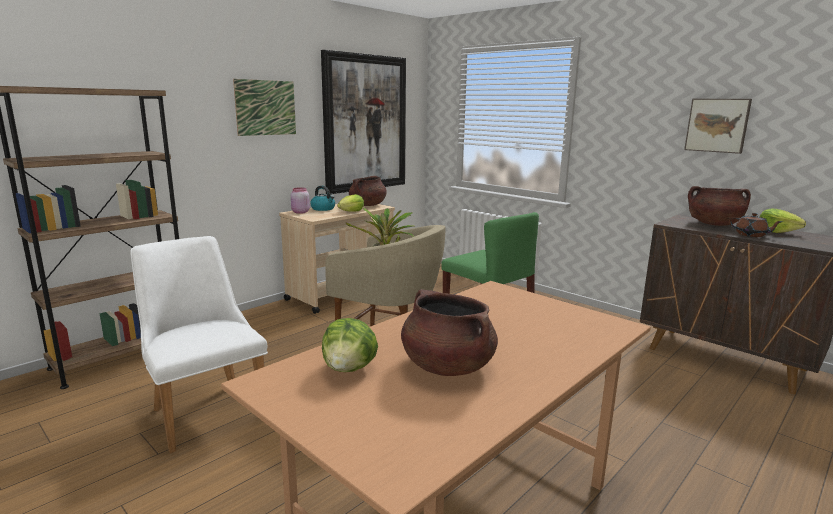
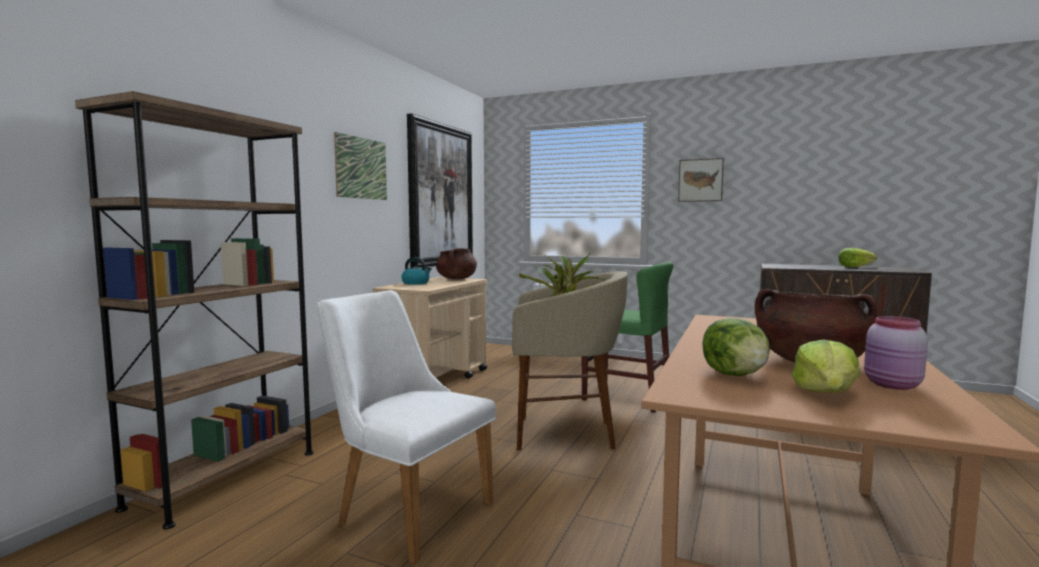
camera: 20 degrees left, 10 degrees down
pink jar [291,187,310,214] -> pink jar moved to [864,316,928,390]
lettuce [337,194,364,212] -> lettuce moved to [792,339,860,392]
picture [684,99,752,154] -> picture moved to [678,158,724,202]
brown cooking pot [688,186,751,226] -> none
brown teapot [729,213,783,237] -> none

